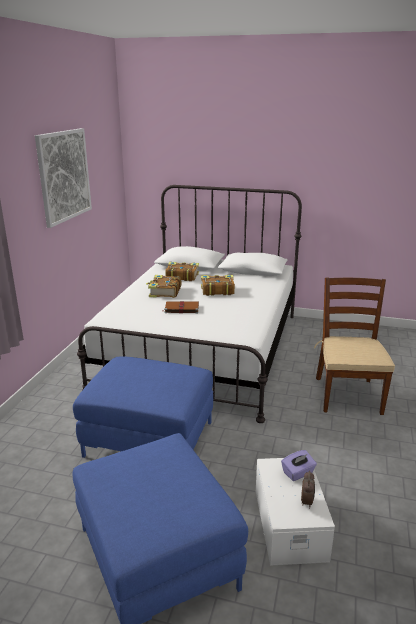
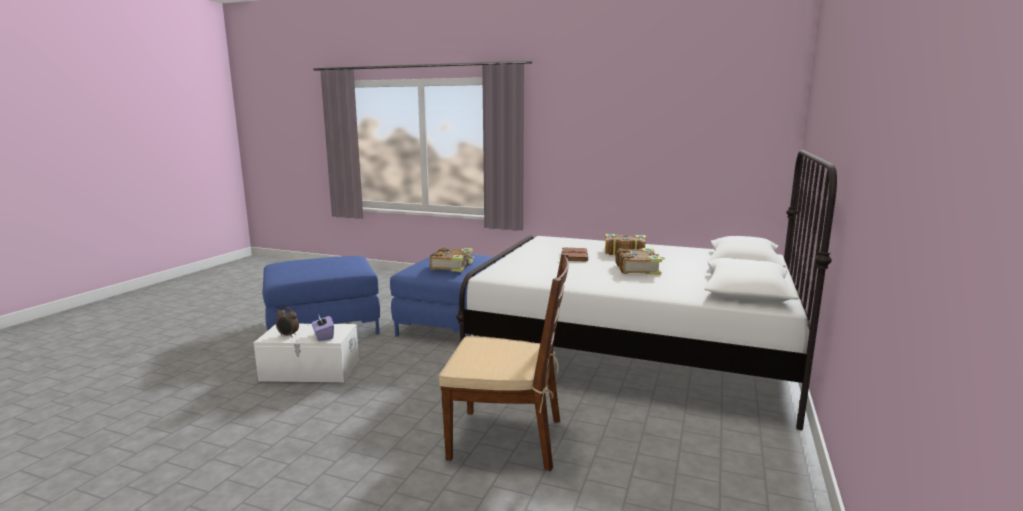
camera: 95 degrees right, 10 degrees down
picture [35,128,92,228] -> none
book [165,262,199,281] -> book moved to [430,247,474,272]

